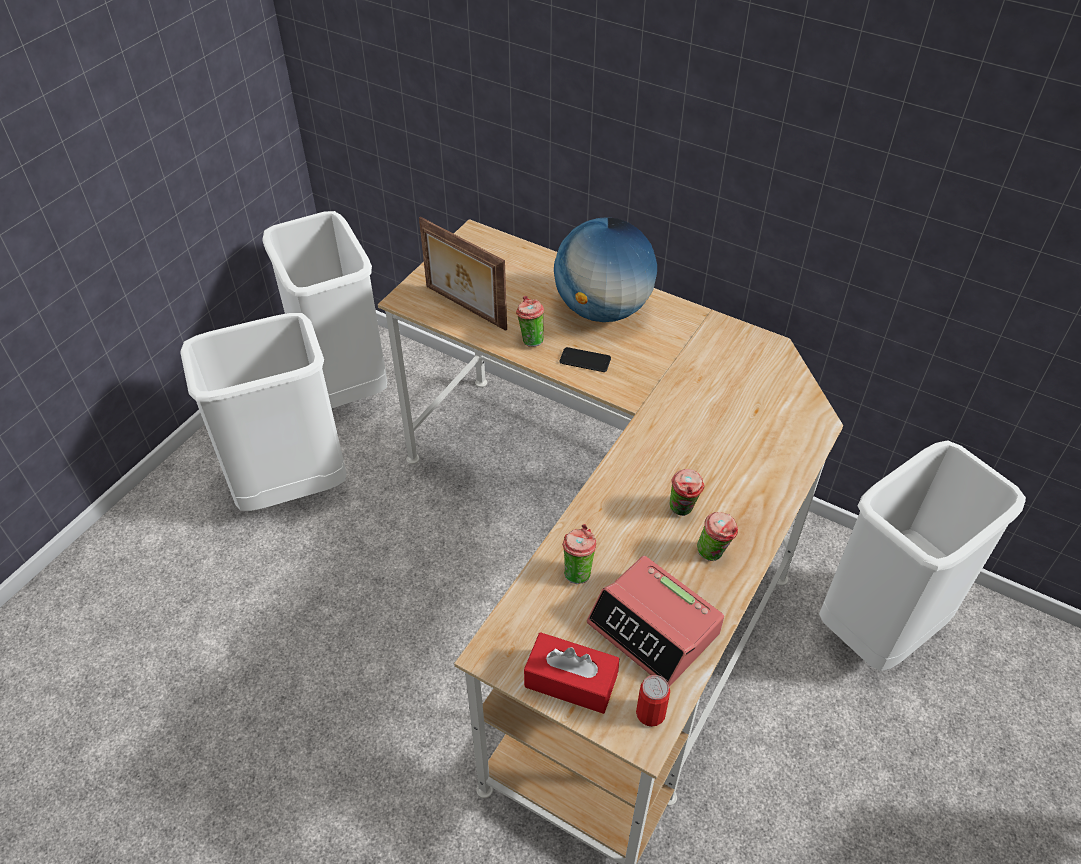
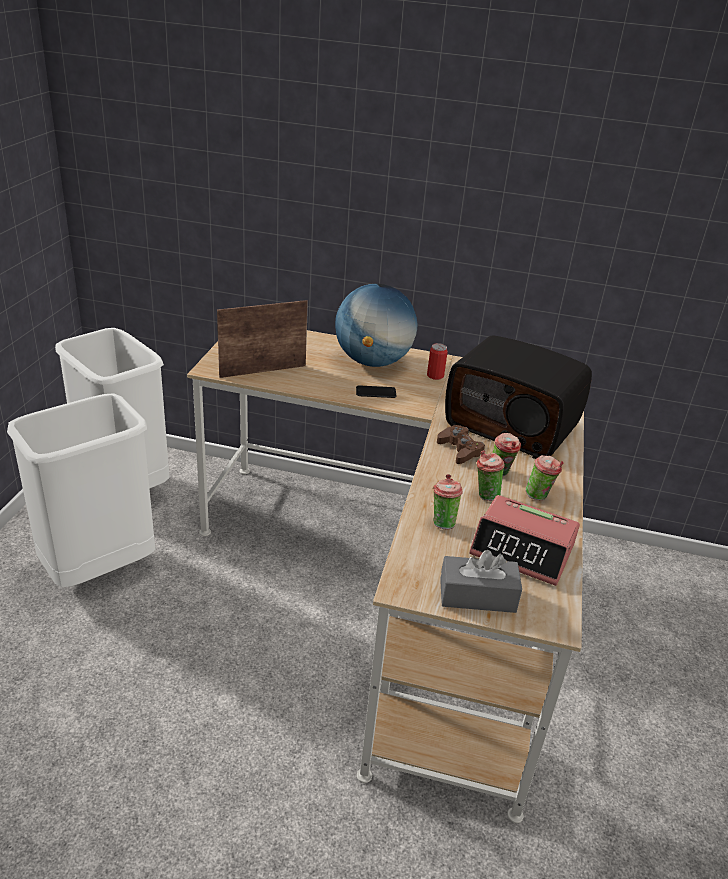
camera: 20 degrees left, 15 degrees down
picture frame [419,217,507,331] -> picture frame turned 135 degrees clockwise [217,300,308,378]
cup [516,296,544,347] -> cup moved to [477,450,505,501]
red tissue box [524,632,619,714] -> grey tissue box [440,550,522,613]
can [636,675,670,727] -> can moved to [427,343,448,380]
white trash can [819,440,1026,671] -> none
none -> brown game controller [437,425,485,464]
none -> radio [445,336,592,459]

